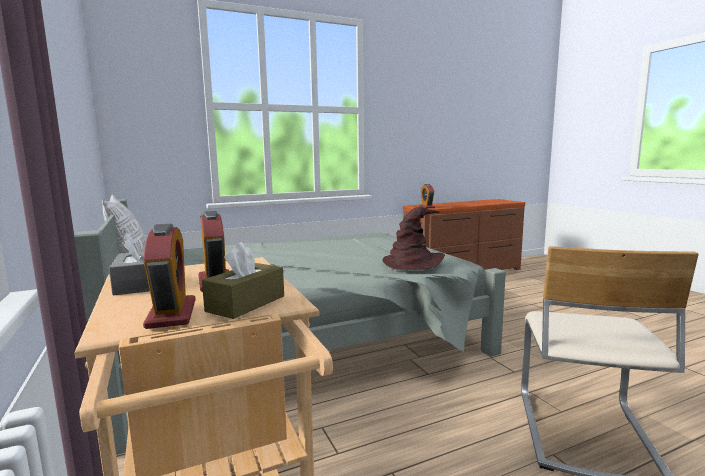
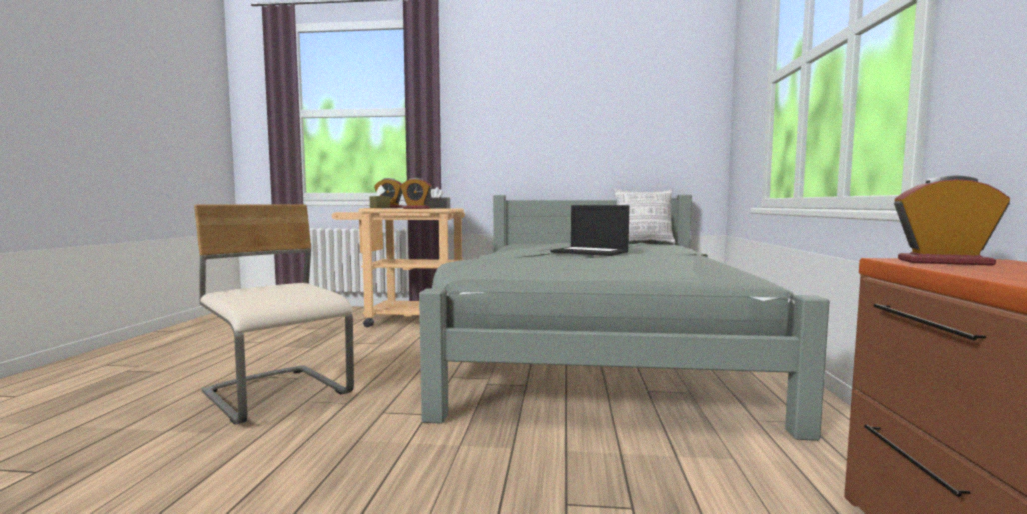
camera: 120 degrees right, 5 degrees down
brown hat [383,207,445,270] -> none
none -> laptop [551,205,630,256]

